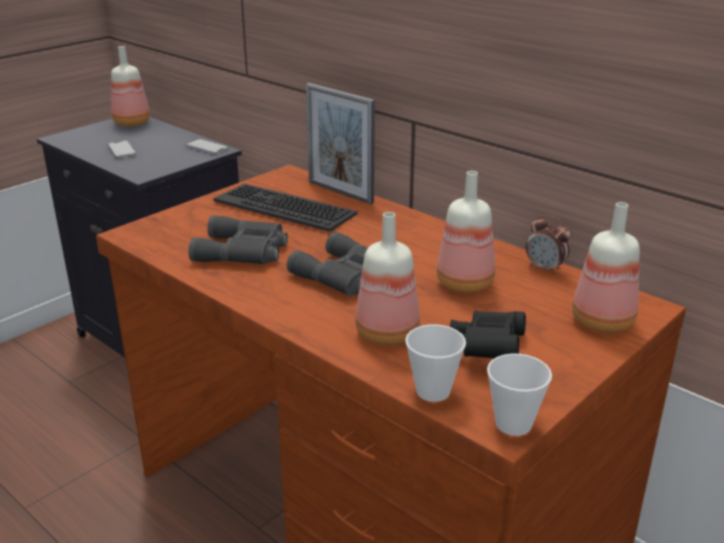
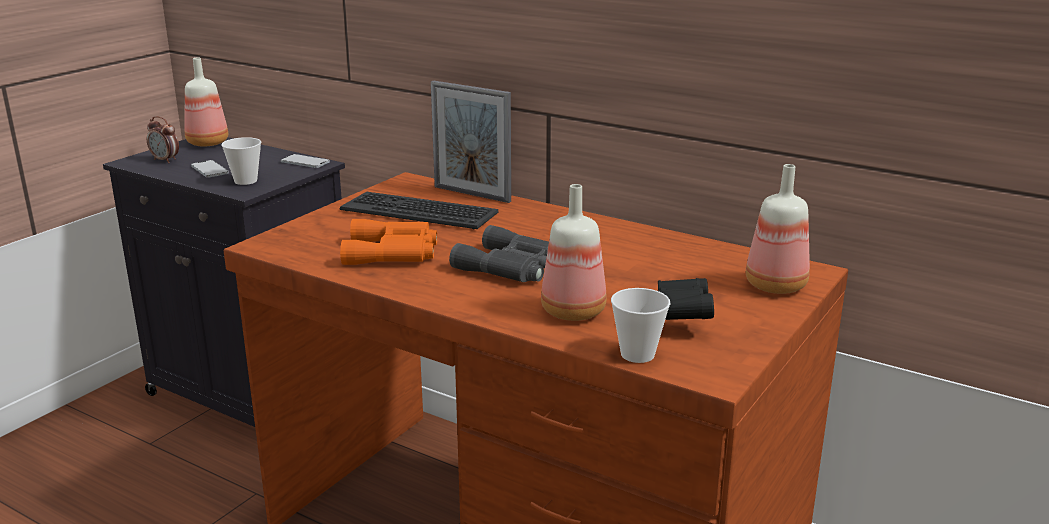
camera: 10 degrees left, 5 degrees down
grey binoculars [188,215,288,264] -> orange binoculars [340,219,437,265]
bottle [437,171,495,293] -> none
cup [487,354,552,436] -> cup moved to [221,137,261,185]
alarm clock [526,215,571,275] -> alarm clock moved to [147,116,179,163]

